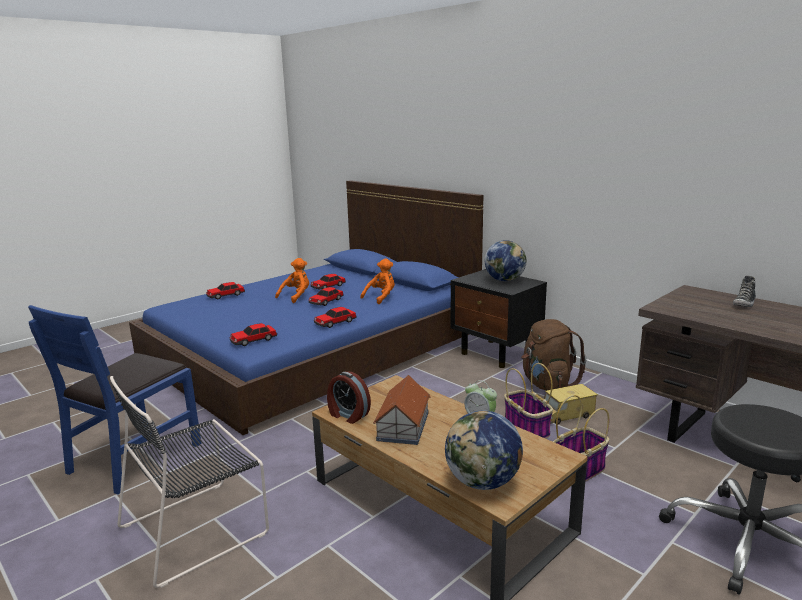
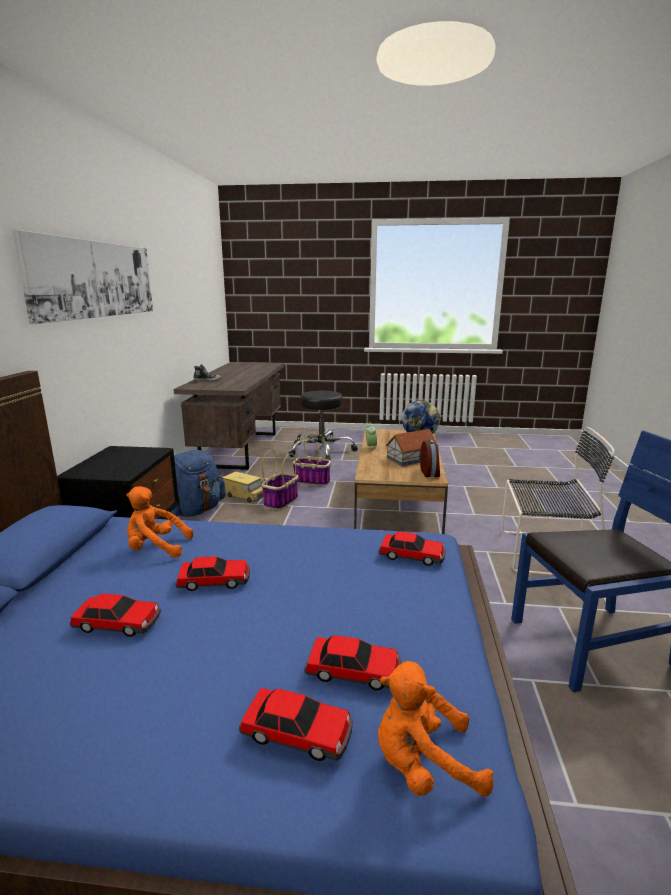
camera: 130 degrees left, 0 degrees up
orange plush toy [275,258,309,303] -> orange plush toy moved to [378,661,493,797]
toy car [314,307,357,328] -> toy car moved to [305,635,401,691]
globe [485,240,526,281] -> none
brown backpack [521,319,587,391] -> blue backpack [171,450,226,517]
none -> picture [12,230,153,324]

